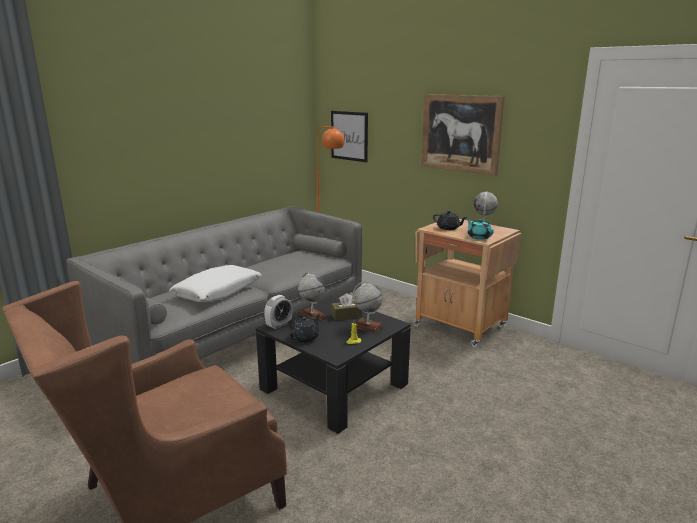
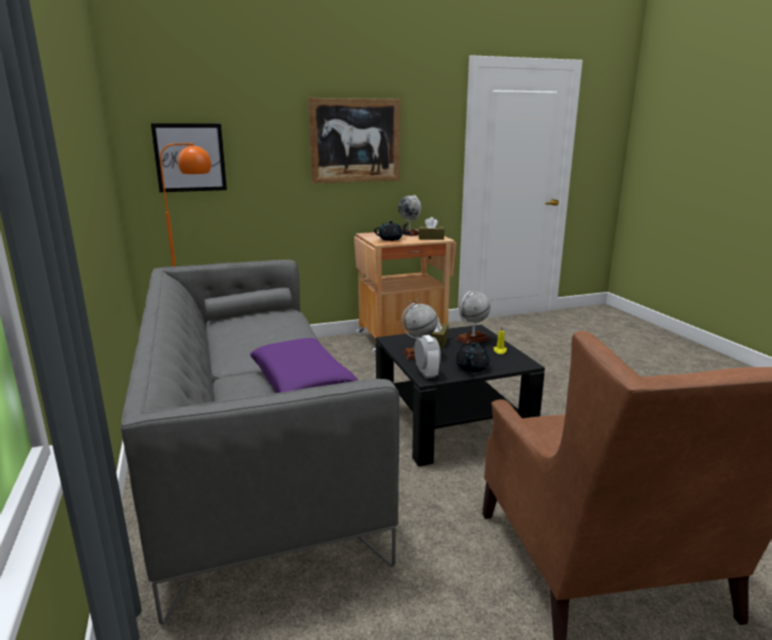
camera: 60 degrees left, 0 degrees up
white pillow [169,265,262,302] -> purple pillow [250,338,359,393]
black teapot [290,313,320,343] -> black teapot turned 135 degrees counterclockwise [456,342,490,372]
turquoise teapot [467,219,494,240] -> brown tissue box [418,217,444,240]

